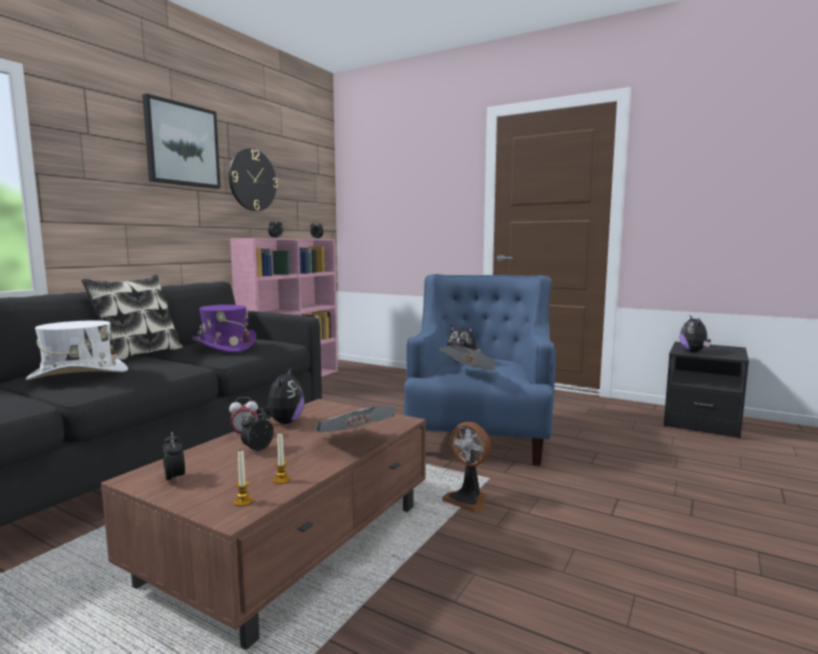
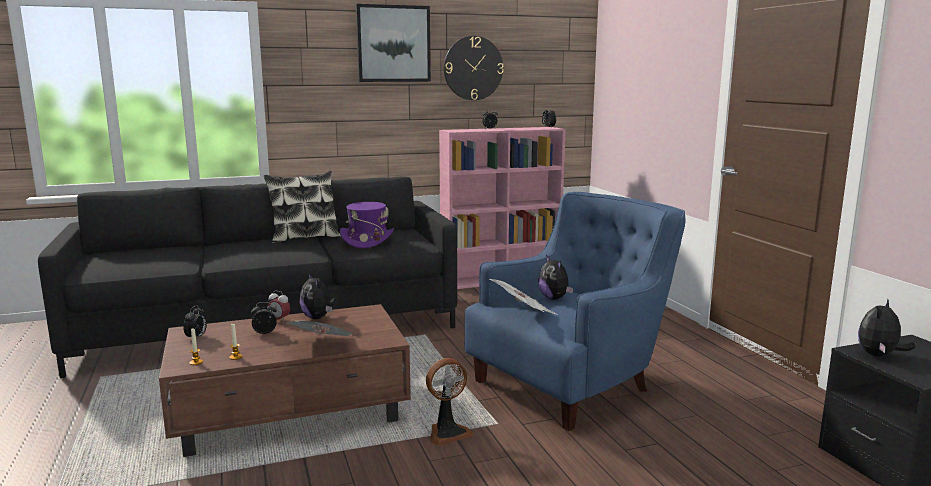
camera: 40 degrees right, 5 degrees up
white hat [26,321,128,380] -> none
plush toy [256,368,305,424] -> plush toy turned 105 degrees clockwise [300,273,335,319]
fan [442,422,491,513] -> fan turned 105 degrees counterclockwise [426,358,473,446]

